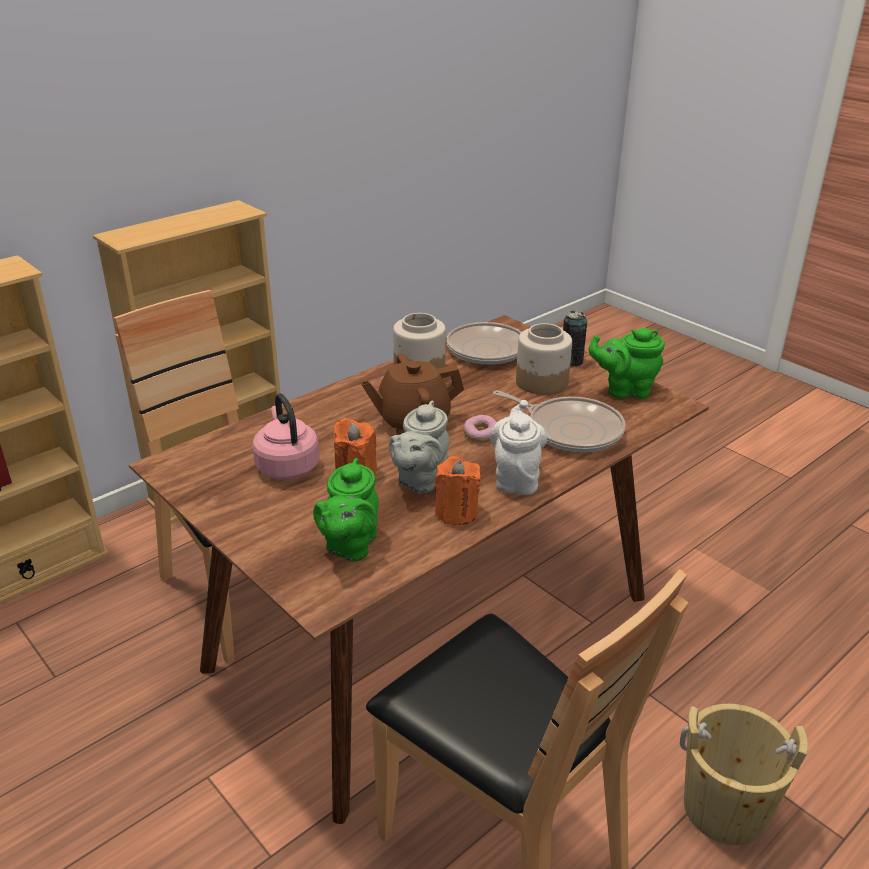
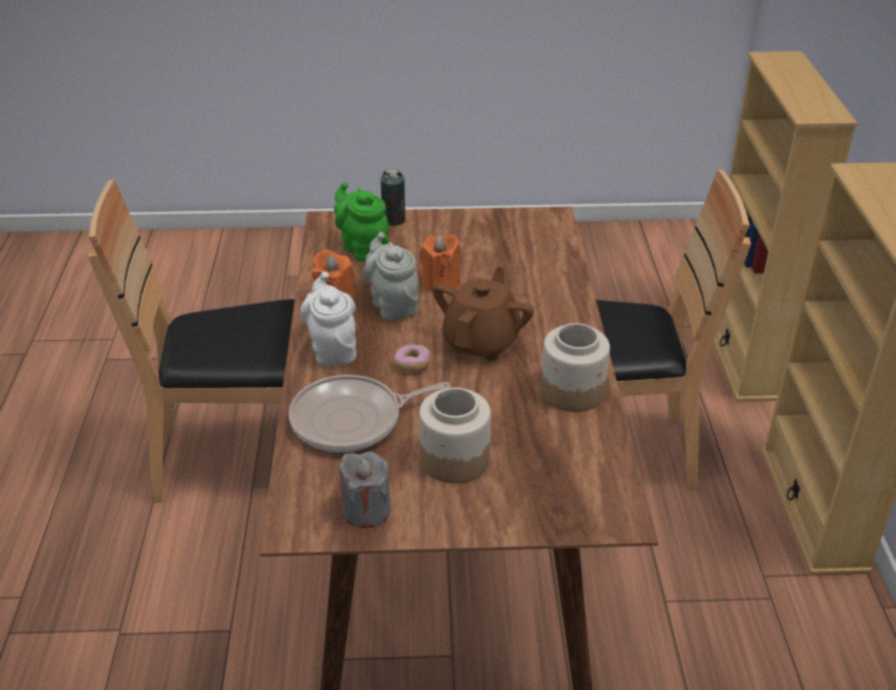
camera: 130 degrees right, 5 degrees up
pink kettle [252,393,319,480] -> none
frying pan [447,322,563,365] -> none
white teapot [490,400,547,495] -> white teapot turned 150 degrees counterclockwise [299,271,356,366]
can [563,311,587,367] -> can moved to [381,169,405,226]
green teapot [589,328,665,399] -> grey candle [339,451,391,528]
beige bucket [680,704,808,845] -> none

